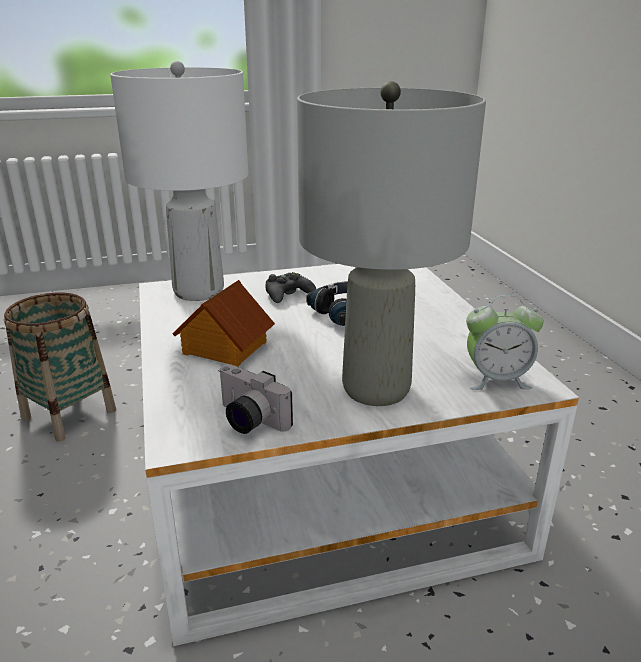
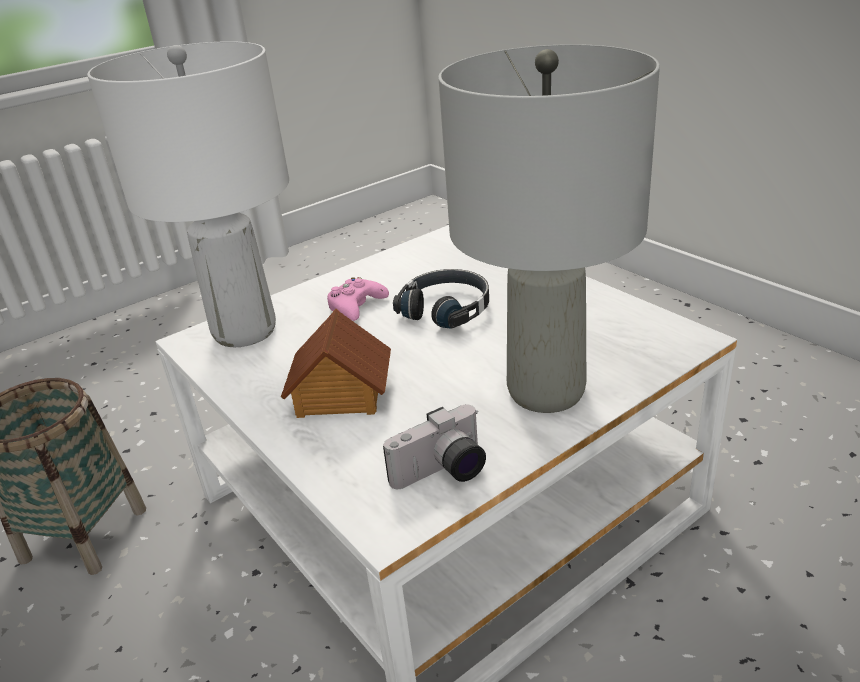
camera: 20 degrees left, 5 degrees up
camera [218,364,293,434] -> camera turned 45 degrees counterclockwise [383,404,486,489]
black game controller [265,272,316,303] -> pink game controller [327,277,389,321]
alarm clock [466,295,544,390] -> none

